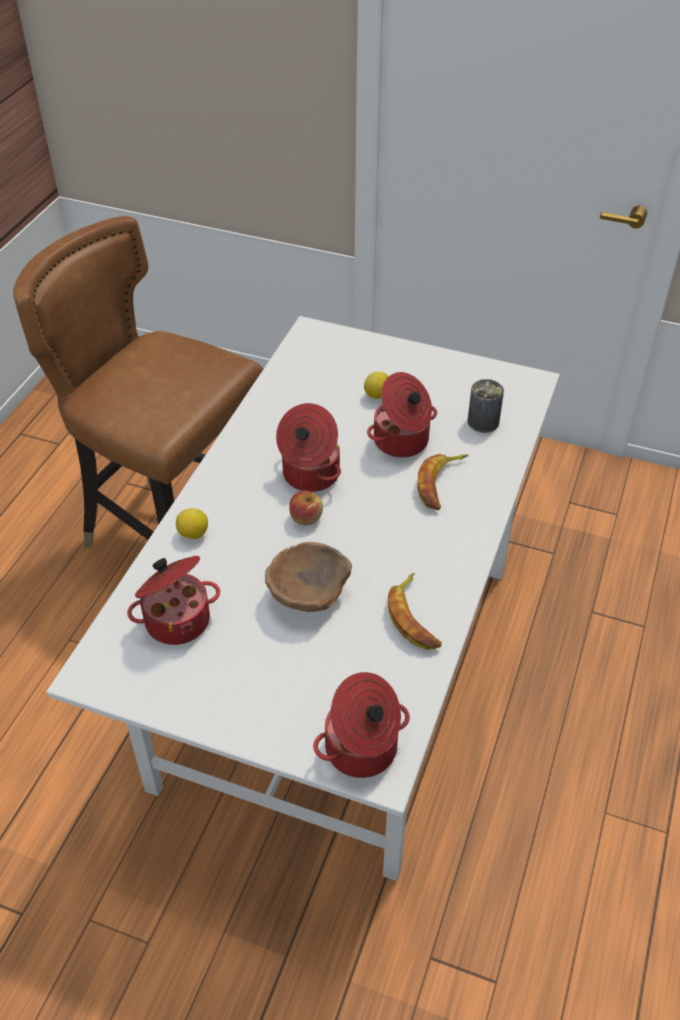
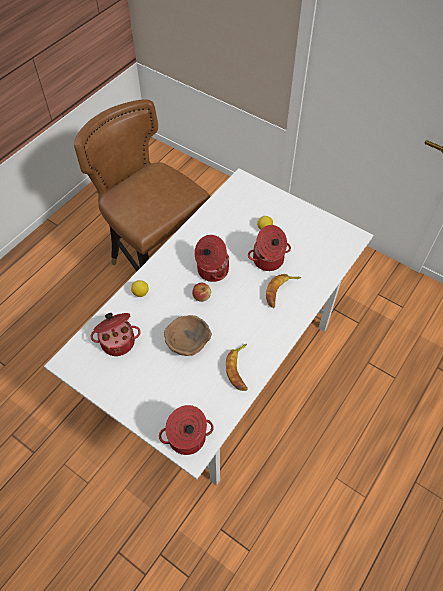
camera: 15 degrees right, 10 degrees up
can [468,379,504,433] -> none

